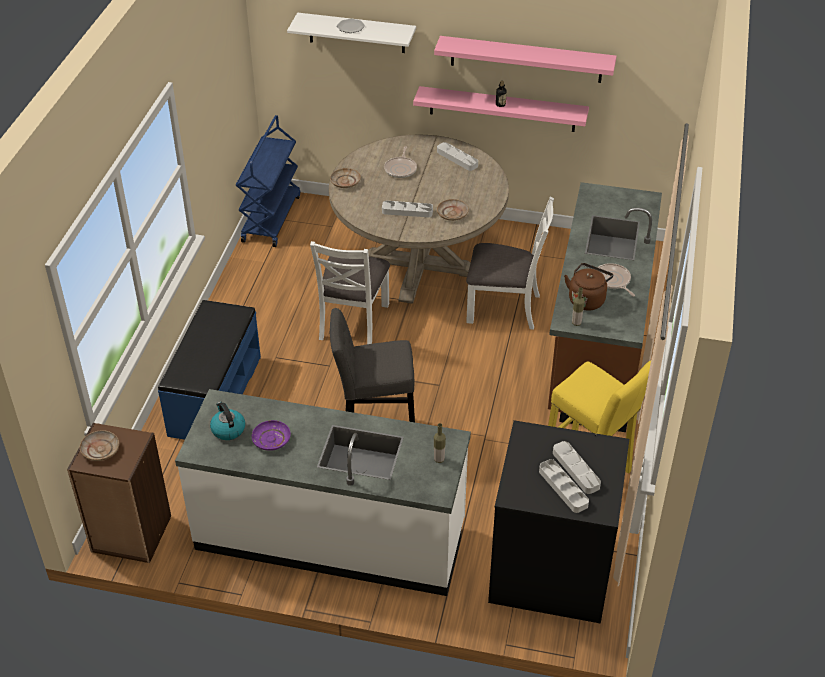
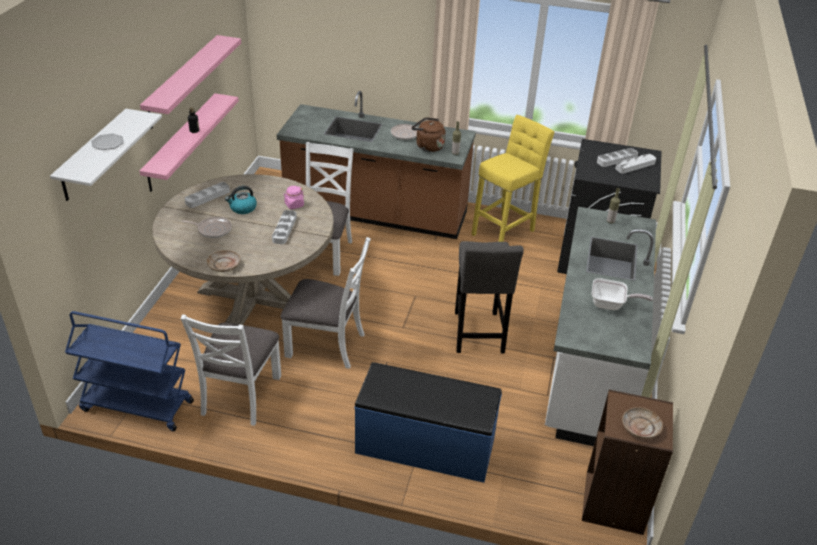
camera: 90 degrees left, 5 degrees down
kettle [210,401,245,440] -> kettle moved to [225,186,257,214]
purple plate [252,420,291,451] -> frying pan [592,278,653,310]
beige plate [437,199,469,221] -> pink jar [283,186,304,209]
none -> white chair [181,314,281,426]

